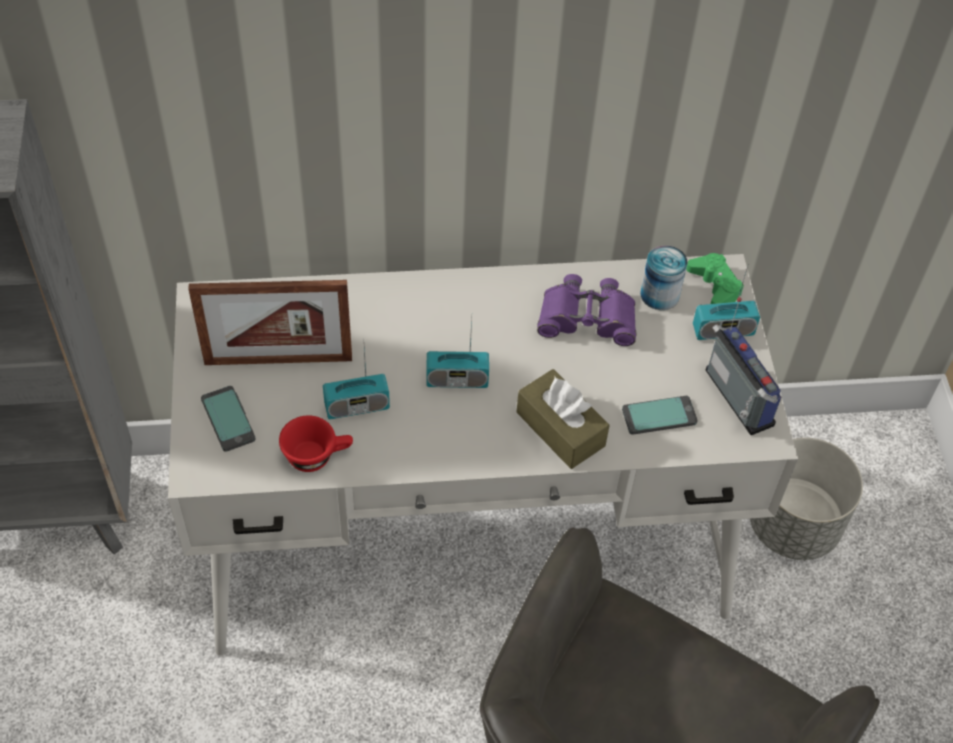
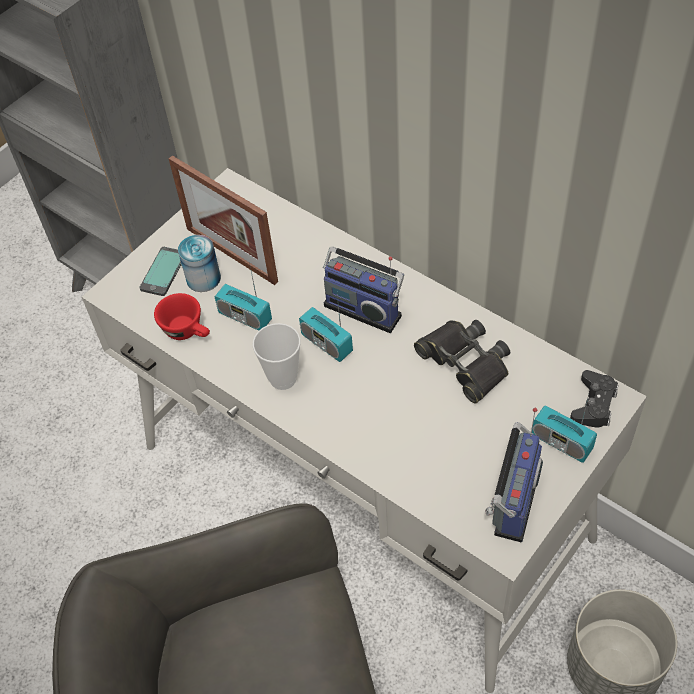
camera: 50 degrees right, 0 degrees up
brown tissue box [516,369,609,469] -> none
purple binoculars [537,274,636,346] -> black binoculars [414,320,510,403]
phone [622,396,697,435] -> none
can [640,245,688,310] -> can moved to [178,235,221,292]
green game controller [686,253,744,304] -> black game controller [570,370,619,428]
none -> cup [253,323,301,390]
none -> radio [323,247,404,333]

